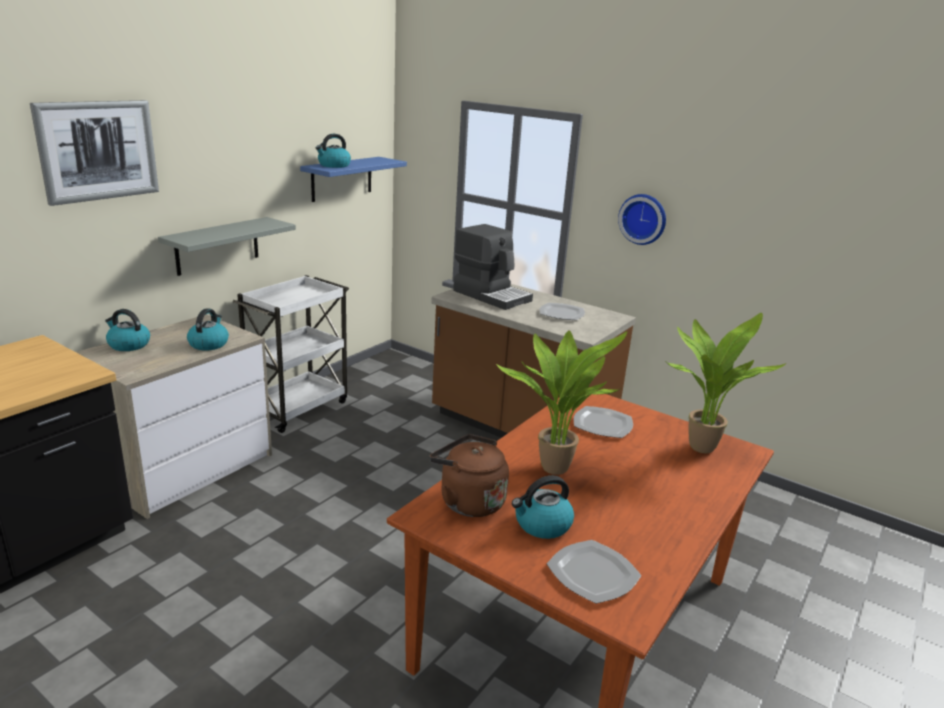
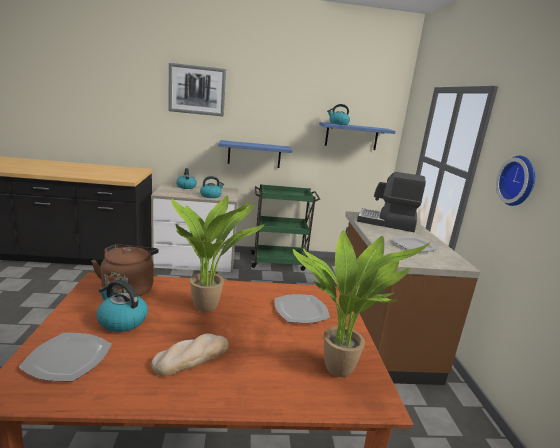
camera: 50 degrees right, 5 degrees down
grey shelf [158,217,296,276] -> blue shelf [218,140,292,168]
white cart [233,275,349,433] -> green cart [250,184,320,271]
coffee machine [453,224,533,310] -> coffee machine turned 105 degrees clockwise [357,172,426,232]
none -> bread [151,333,229,376]

